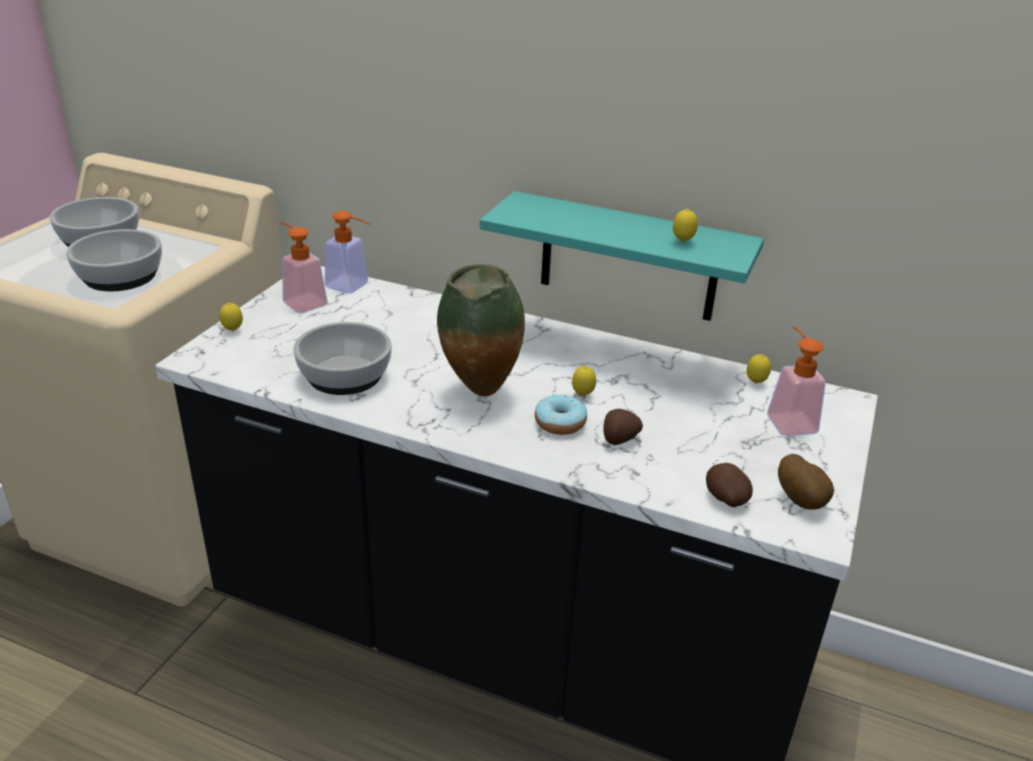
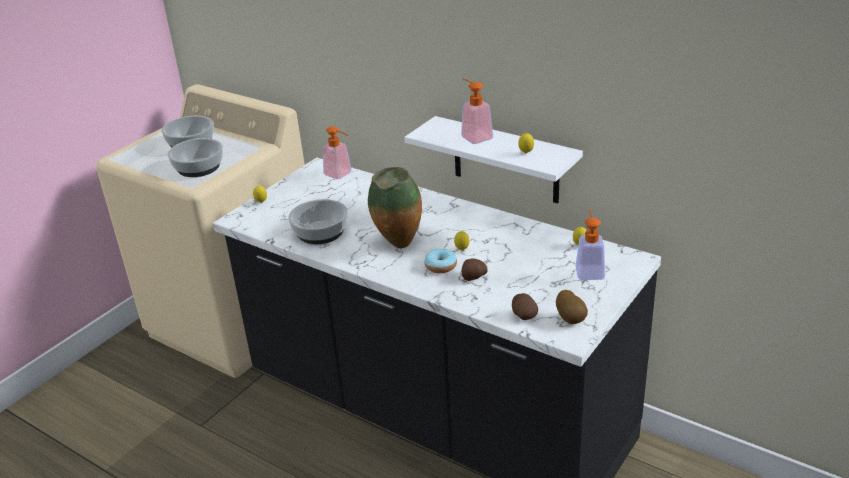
camera: 15 degrees right, 0 degrees up
soap dispenser [280,222,328,313] -> soap dispenser moved to [461,79,493,144]
turquoise shelf [480,191,764,321] -> white shelf [404,116,583,203]

